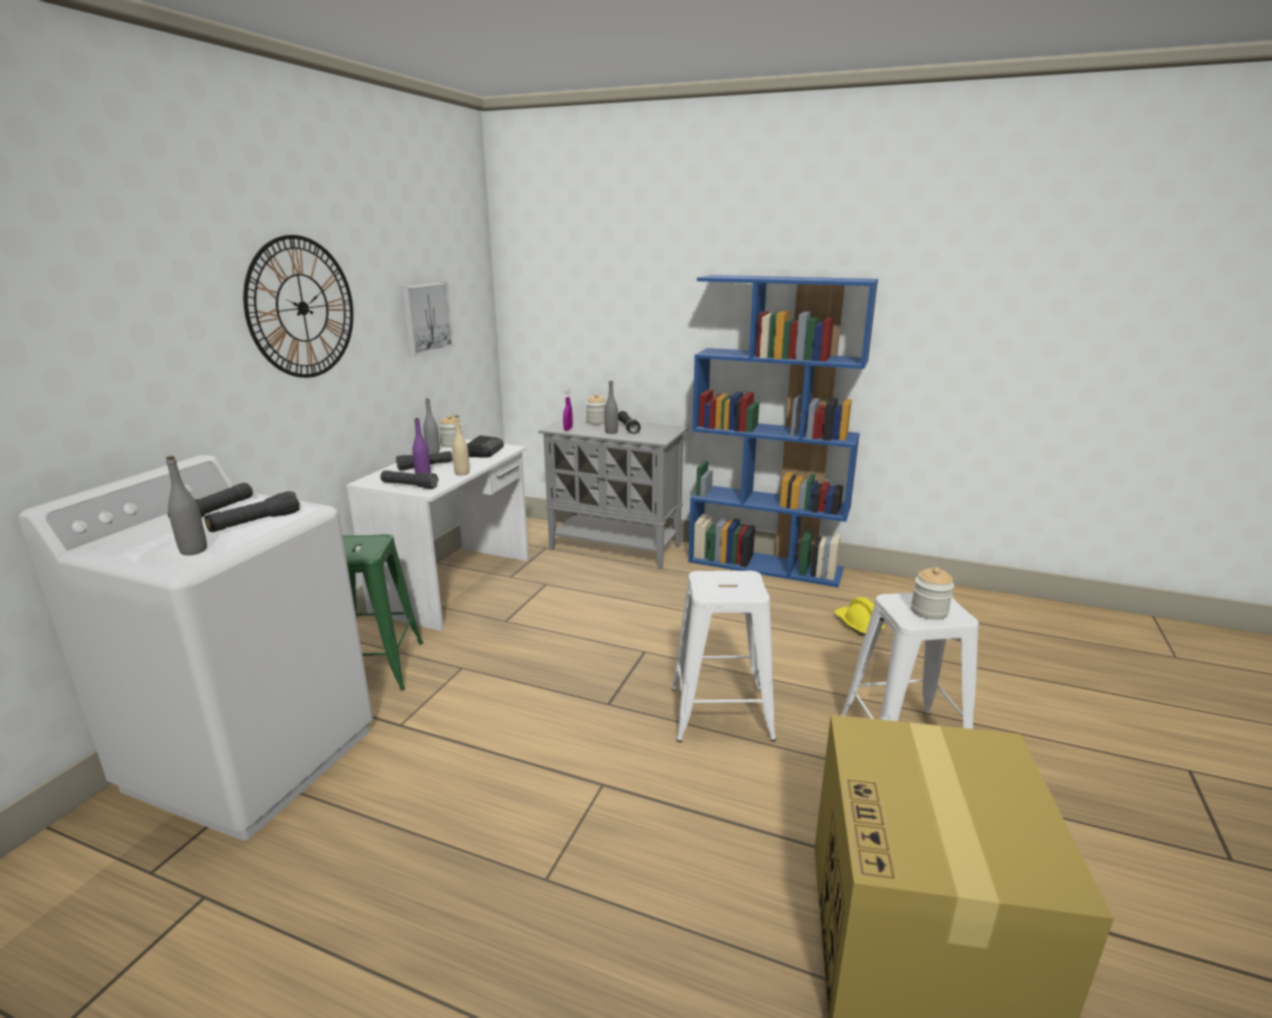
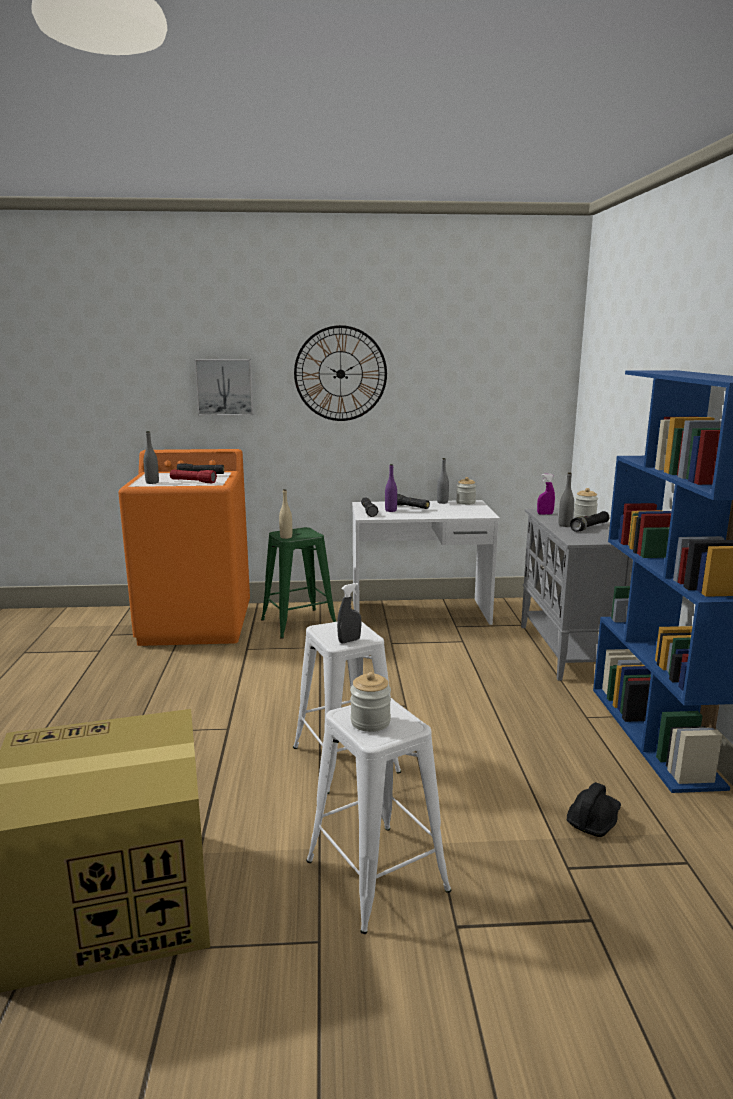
camera: 65 degrees right, 5 degrees down
white washing machine [18,455,373,841] -> orange washing machine [118,449,250,646]
black flashlight [204,491,300,532] -> red flashlight [170,469,217,483]
picture [401,283,454,356] -> picture moved to [194,359,254,416]
beige bottle [452,416,470,475] -> beige bottle moved to [279,489,292,539]
radio [467,435,504,458] -> none
yellow hard hat [834,597,885,636] -> black hard hat [567,782,621,837]
none -> grey spray bottle [337,583,361,643]

